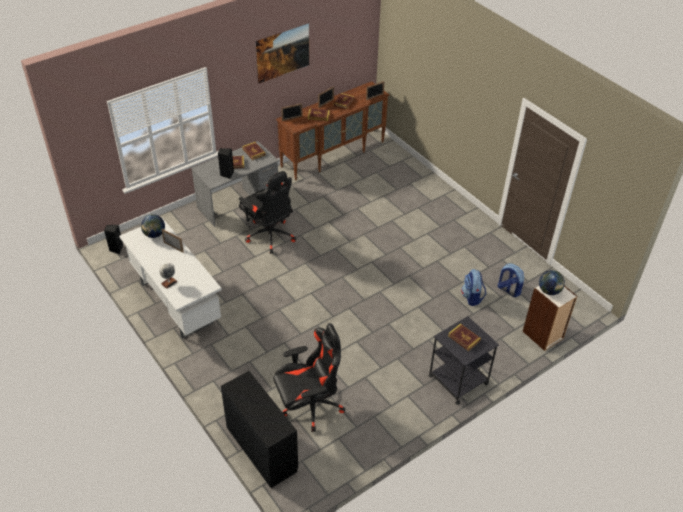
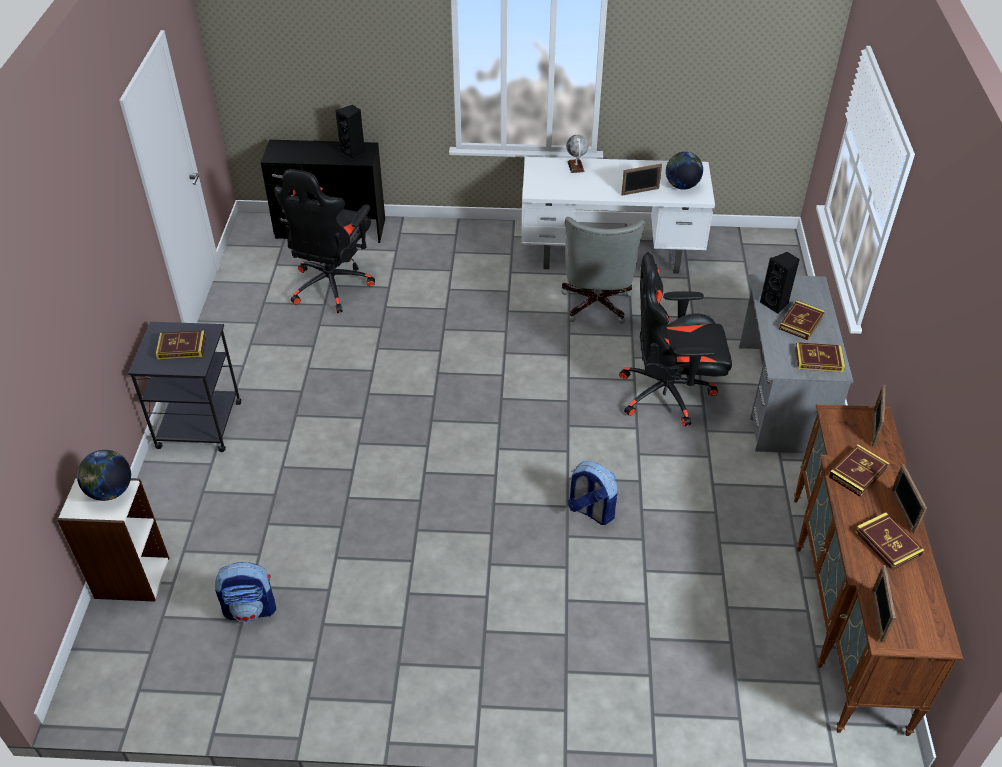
camera: 130 degrees right, 0 degrees up
black speaker [104,225,123,254] -> black speaker moved to [335,105,365,160]
picture [256,23,309,84] -> none
backpack [461,269,486,306] -> backpack moved to [568,461,617,525]
none -> grey office chair [561,217,645,324]

